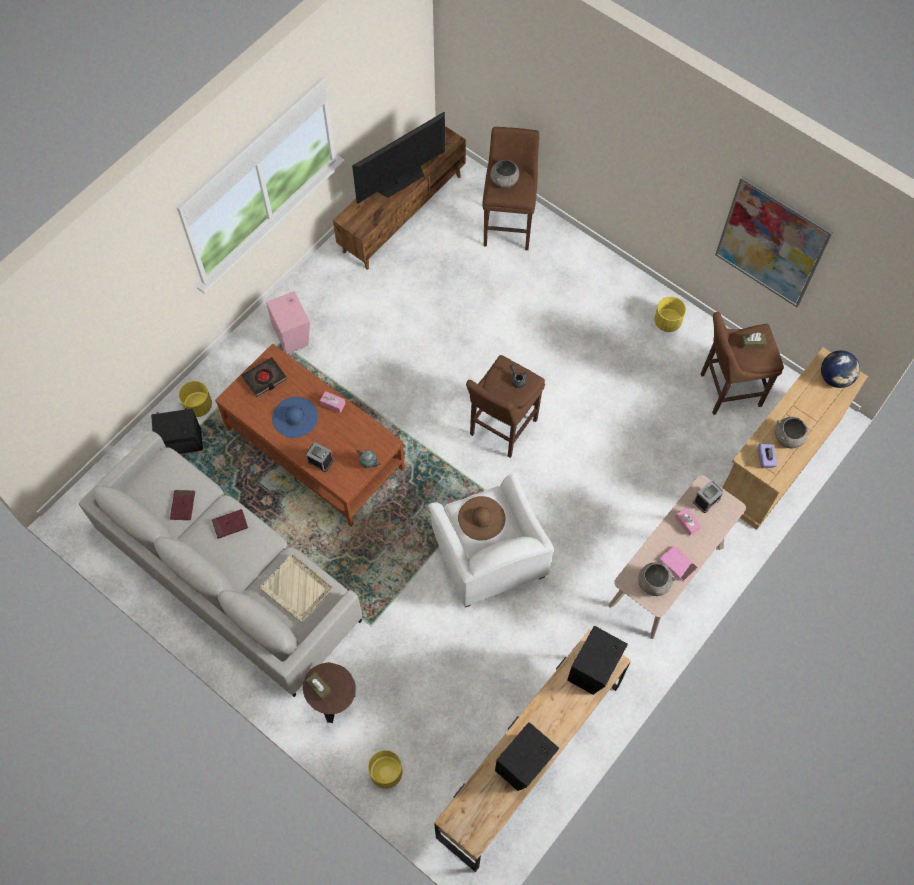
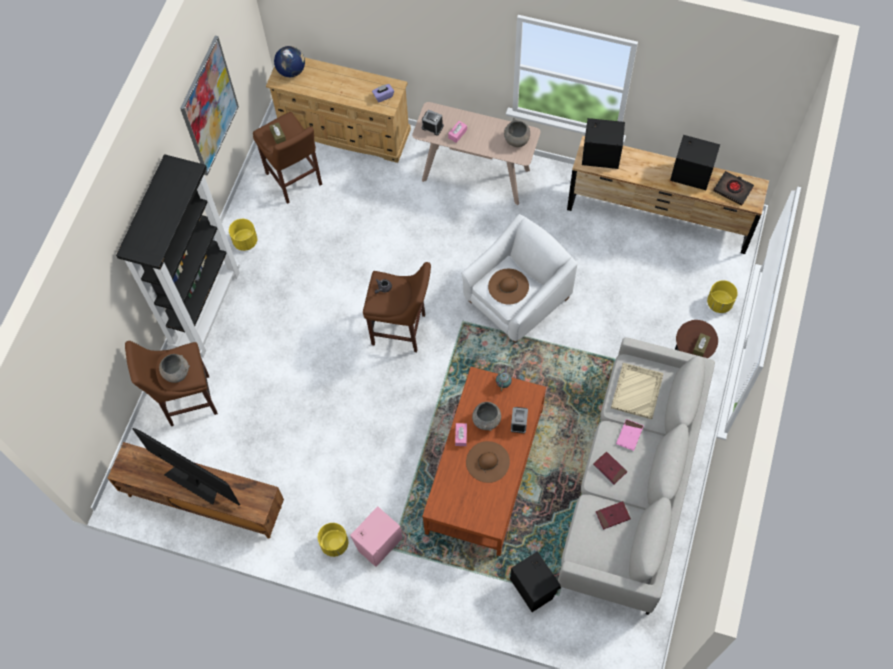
camera: 110 degrees left, 0 degrees up
yellow planter [179,381,212,417] -> yellow planter moved to [318,523,348,557]
black book [241,357,287,397] -> black book moved to [713,171,754,206]
blue hat [272,397,318,438] -> brown hat [466,441,510,483]
pink book [659,545,698,582] -> pink book moved to [616,419,644,451]
grey bowl [774,417,808,448] -> grey bowl moved to [472,402,501,431]
none -> black bookcase [116,154,240,358]

